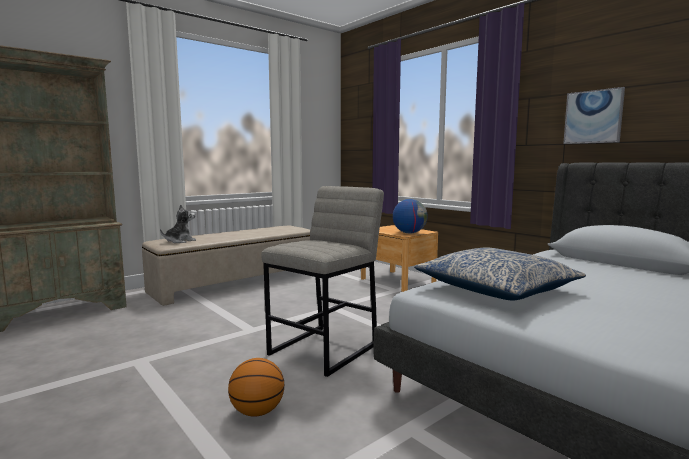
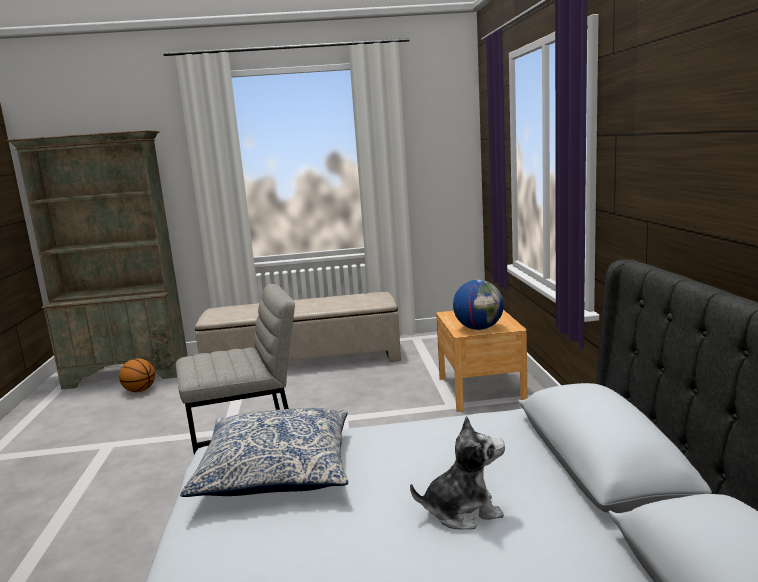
camera: 35 degrees right, 5 degrees up
plush toy [160,204,196,243] -> plush toy moved to [410,416,505,529]
basketball [228,358,284,417] -> basketball moved to [119,358,155,392]
picture [563,87,625,144] -> none

